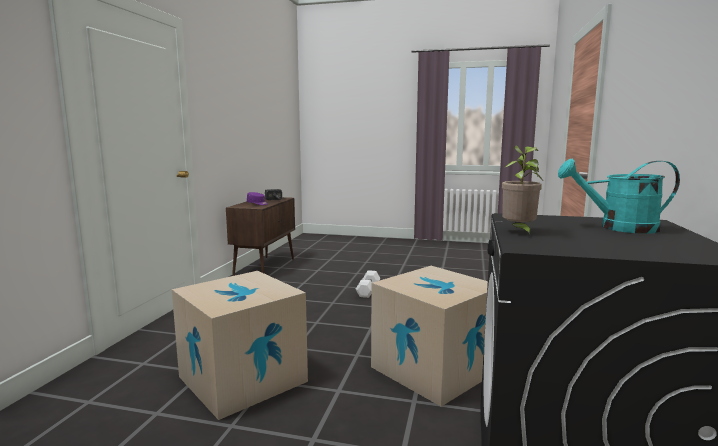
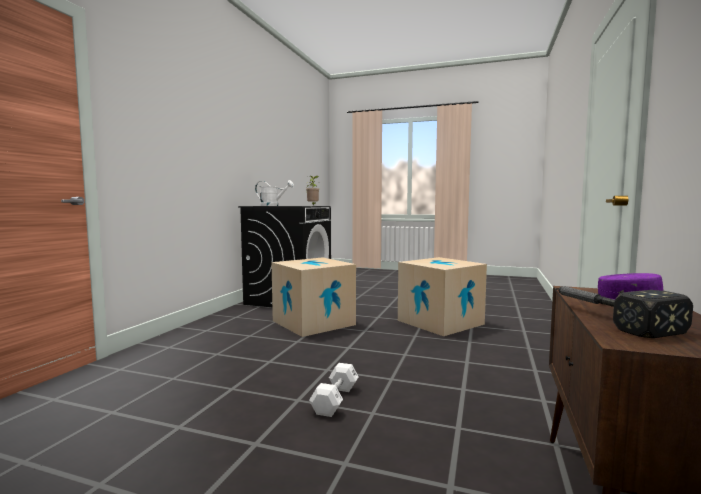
camera: 175 degrees left, 5 degrees down
turquoise watering can [558,159,680,234] -> white watering can [255,180,294,206]

